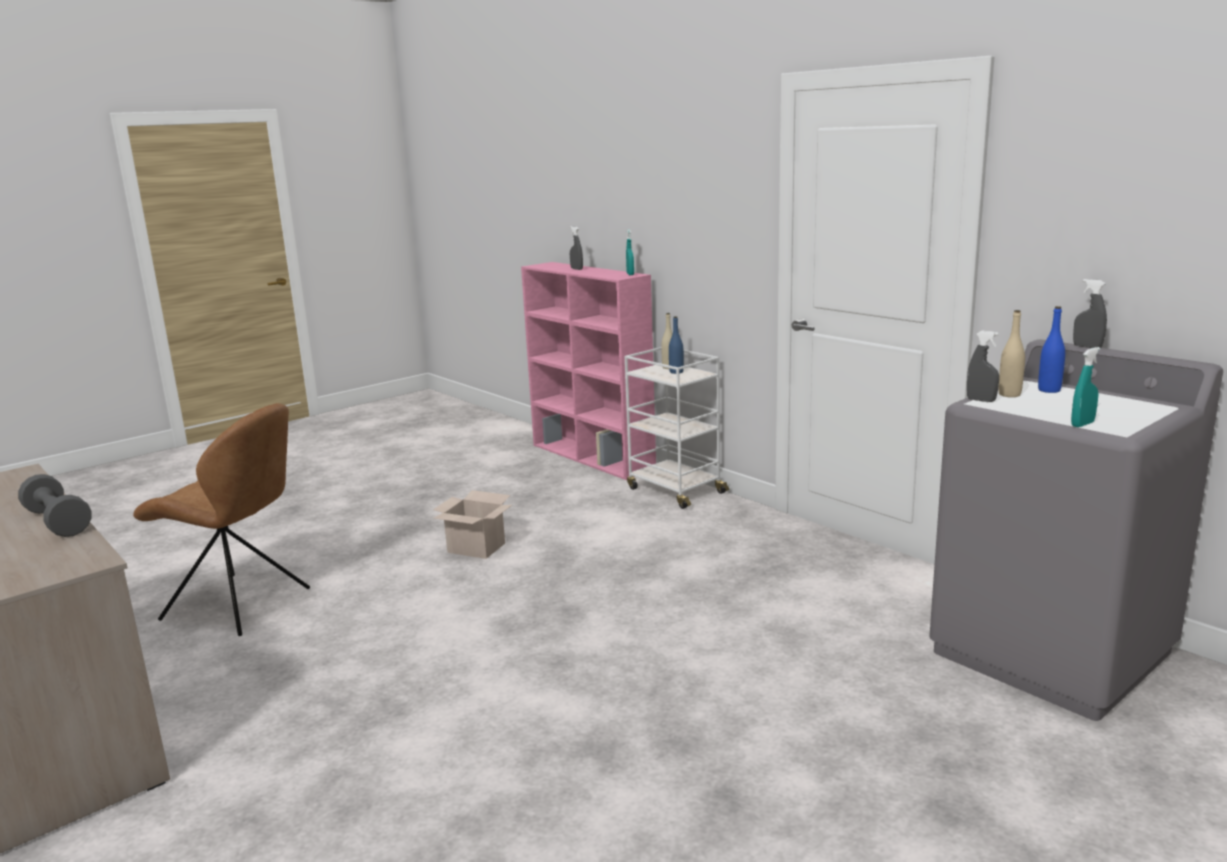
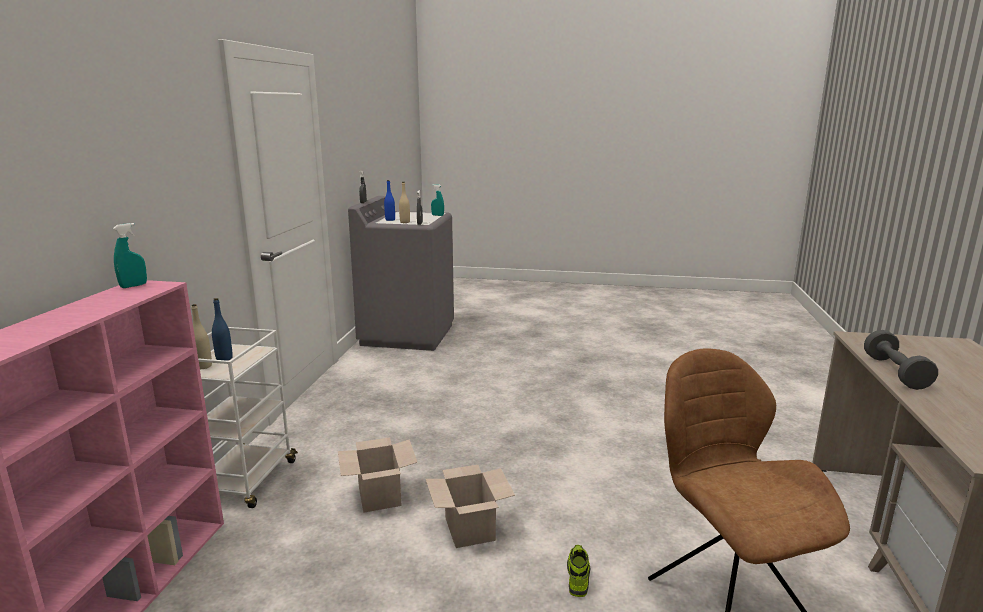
camera: 130 degrees left, 0 degrees up
grey spray bottle [570,226,583,270] -> none
none -> cardboard box [338,437,417,513]
none -> shoe [567,545,591,597]

